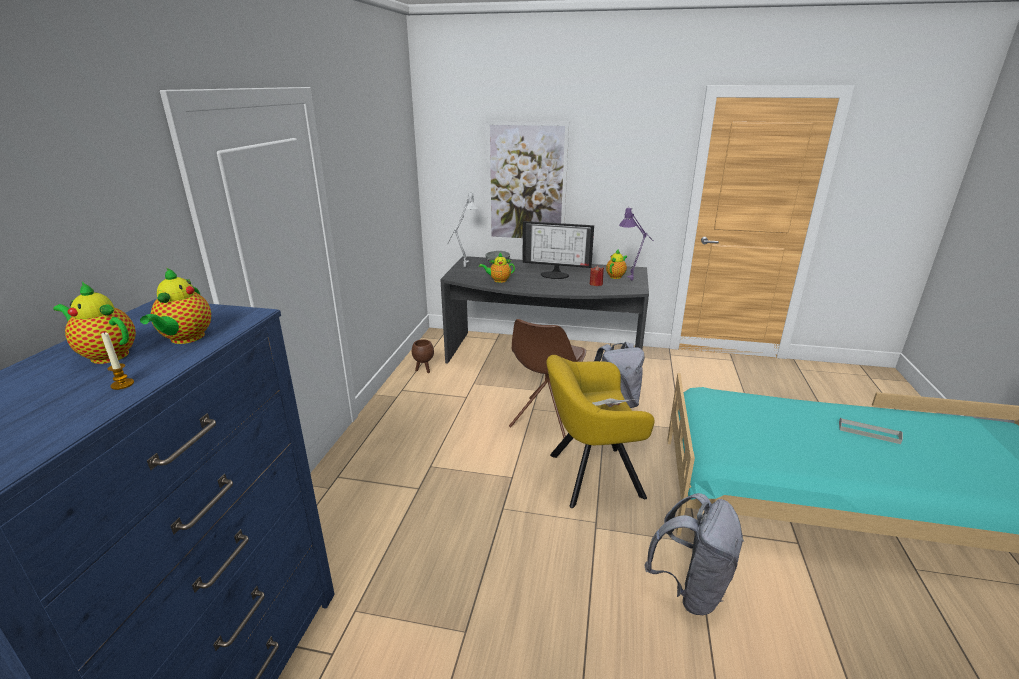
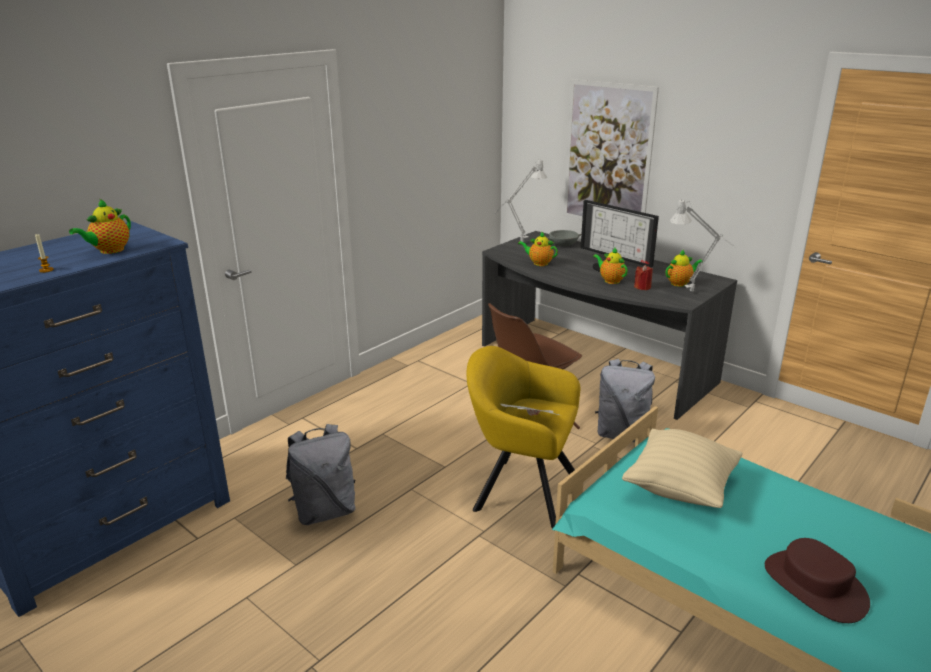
camera: 30 degrees right, 0 degrees up
teapot [53,282,136,364] -> teapot moved to [593,247,628,284]
brown planter [412,339,434,373] -> none
purple table lamp [619,207,654,280] -> grey table lamp [670,200,736,291]
grey backpack [644,493,744,615] -> grey backpack moved to [286,424,356,525]
grey tray [839,418,903,444] -> none
none -> beige pillow [622,429,743,508]
none -> brown hat [765,538,870,623]

